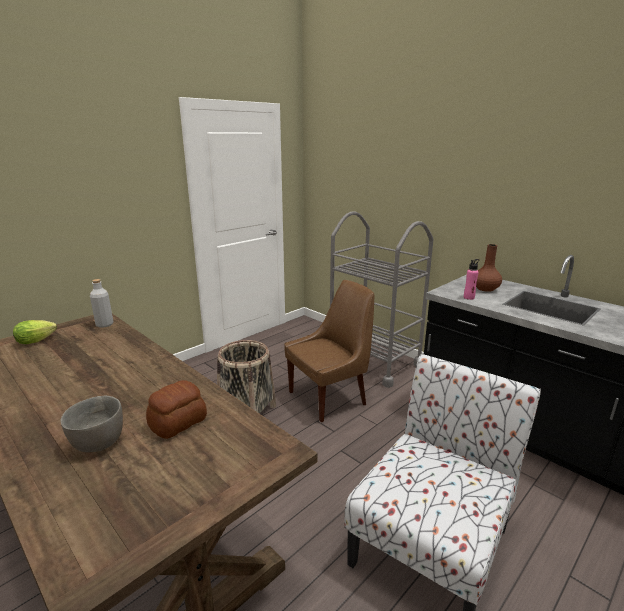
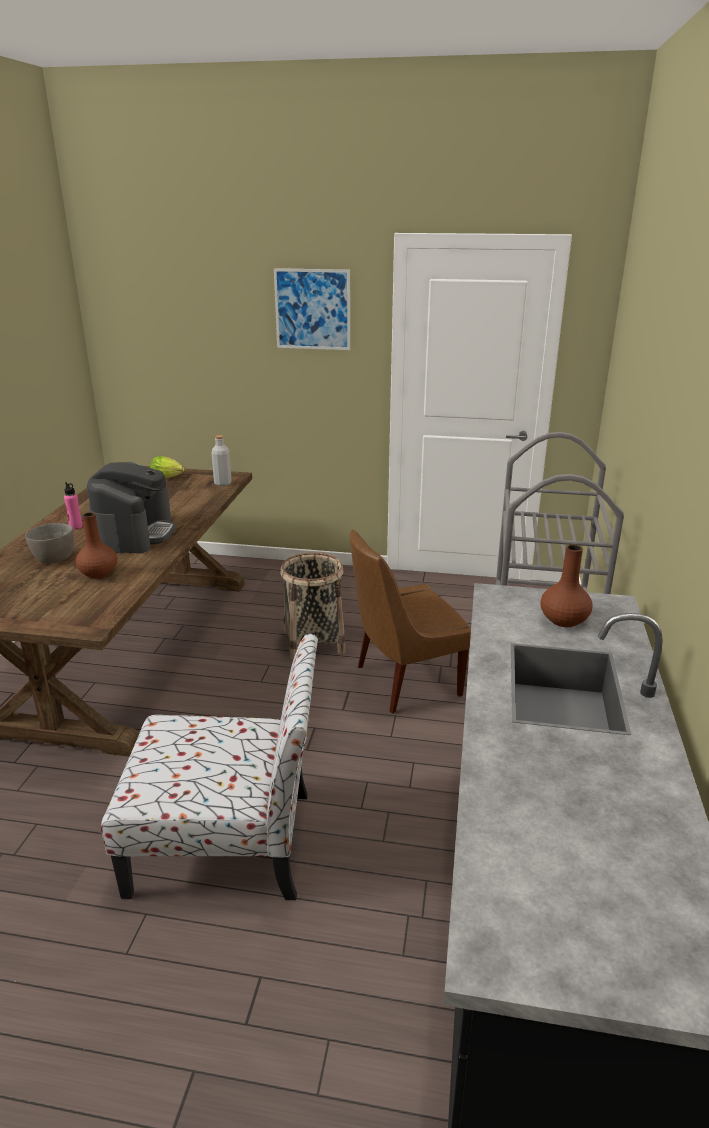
camera: 55 degrees right, 5 degrees up
bread [146,380,207,439] -> brown vase [75,512,117,579]
brown chair [284,280,374,422] -> brown chair turned 135 degrees clockwise [350,529,471,713]
pink bottle [464,259,479,300] -> pink bottle moved to [64,482,83,529]
none -> coffee machine [87,462,175,554]
none -> picture [274,268,350,350]

